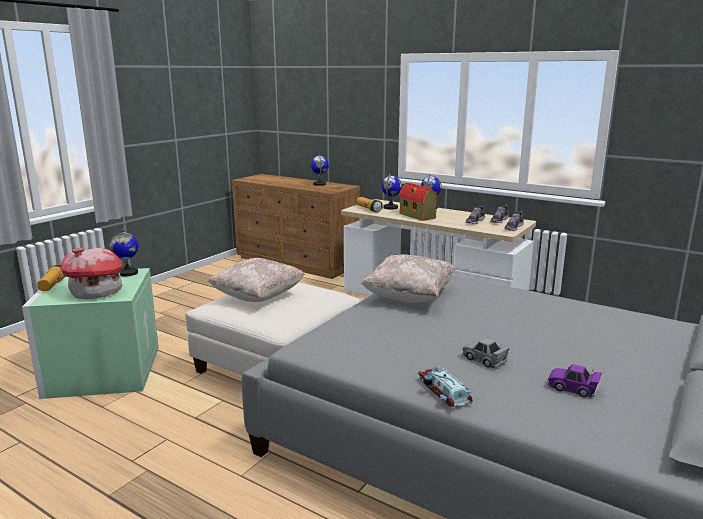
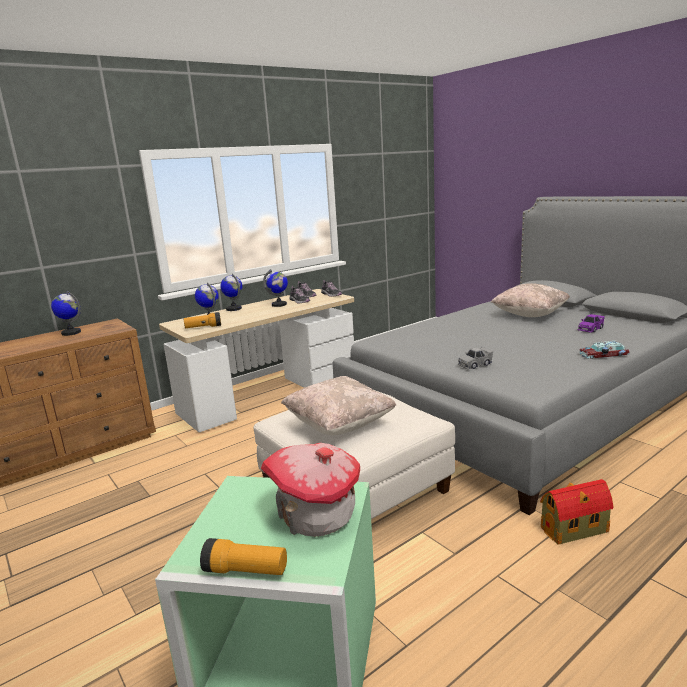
camera: 70 degrees left, 0 degrees up
globe [110,228,138,276] -> globe moved to [263,269,288,307]
beige pillow [361,254,456,302] -> beige pillow moved to [491,283,570,317]
toy house [399,183,438,221] -> toy house moved to [540,479,614,545]
grey toy car [462,338,510,368] -> grey toy car moved to [458,347,493,369]

